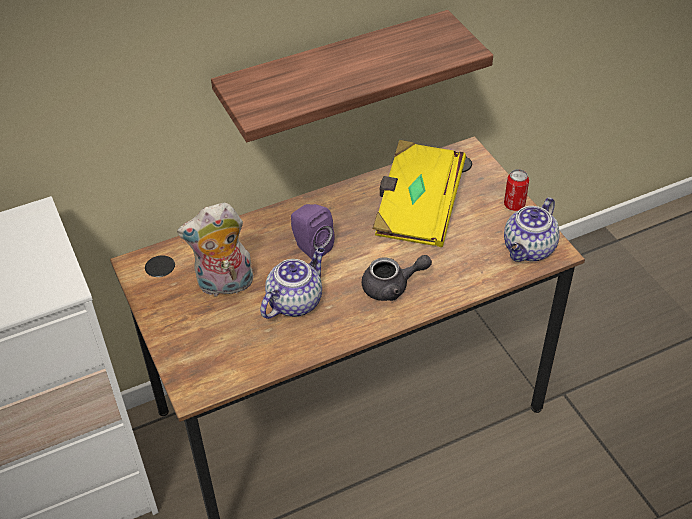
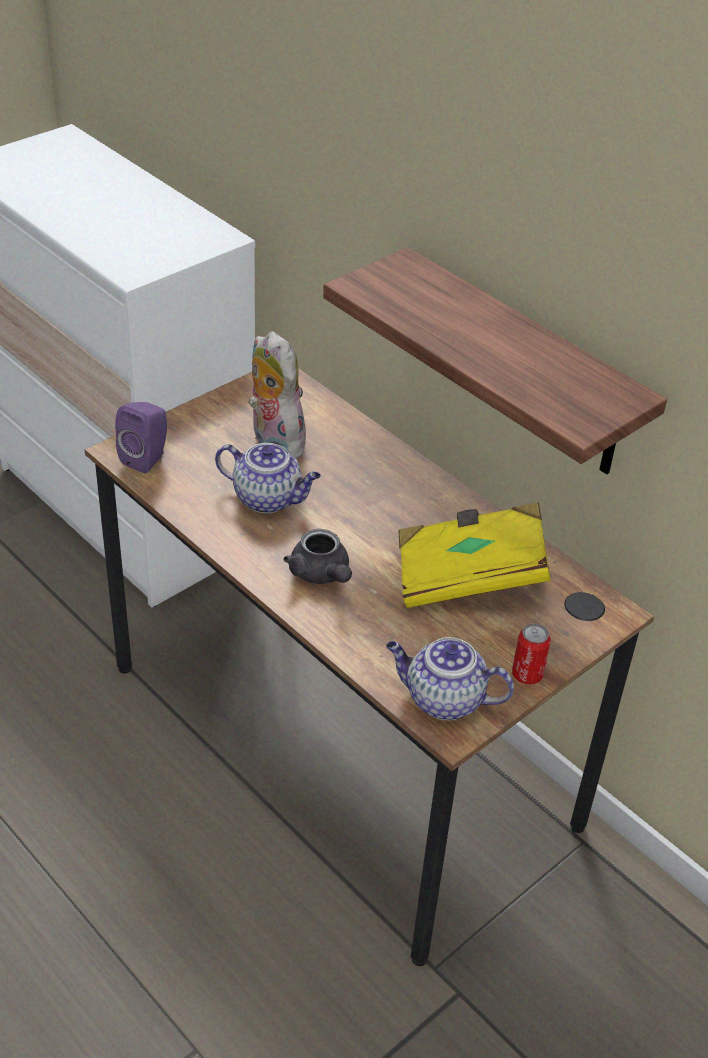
camera: 70 degrees right, 5 degrees down
purple speaker [291,204,335,260] -> purple speaker moved to [115,402,167,473]

